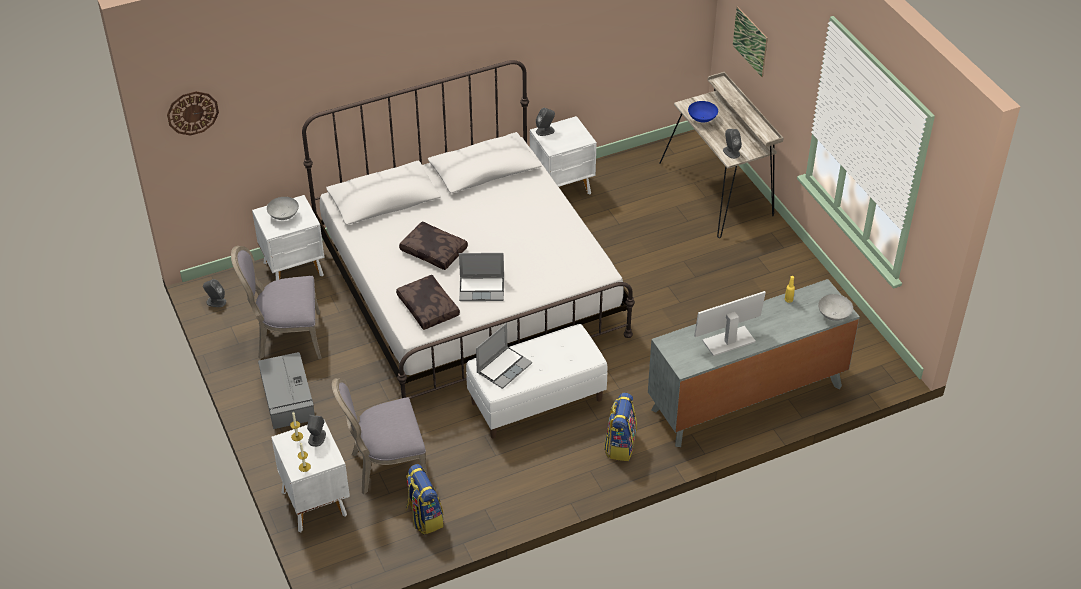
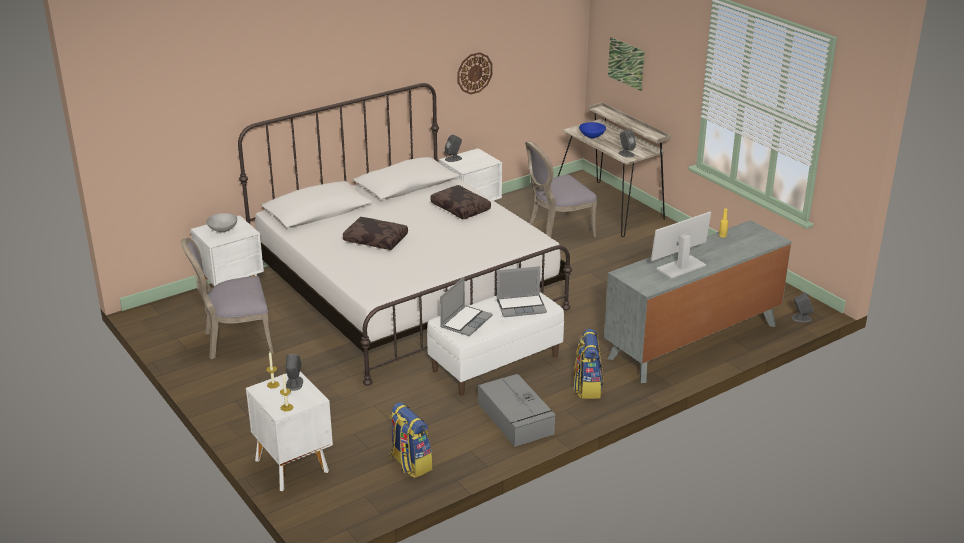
camera: 10 degrees left, 15 degrees down
wall clock [167,91,219,136] -> wall clock moved to [457,52,493,94]
grey speaker [203,279,226,307] -> grey speaker moved to [792,293,813,322]
grey storage box [258,352,315,429] -> grey storage box moved to [478,374,556,447]
grey chair [332,378,428,494] -> grey chair moved to [525,141,597,238]
brown pillow [396,275,460,330] -> brown pillow moved to [430,185,491,219]
laptop [459,253,504,301] -> laptop moved to [497,266,547,317]
grey bowl [818,294,853,321] -> none

